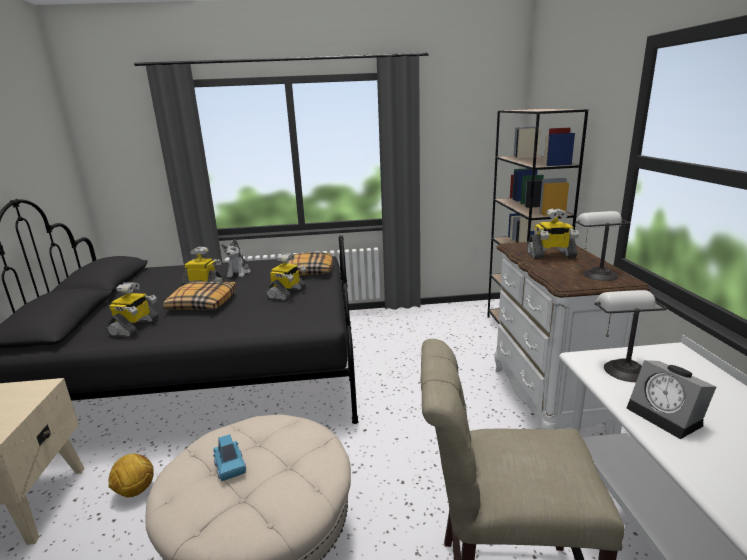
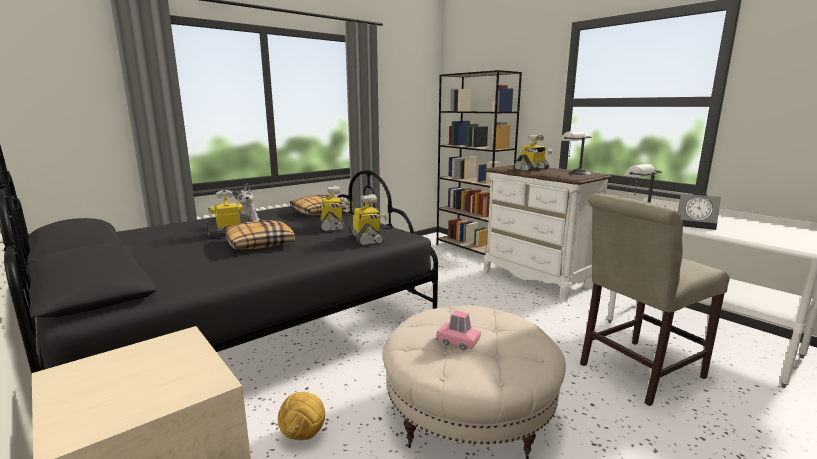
camera: 35 degrees left, 5 degrees down
toy robot [106,282,159,337] -> toy robot moved to [349,194,388,246]
blue toy car [213,434,246,481] -> pink toy car [436,311,481,350]

